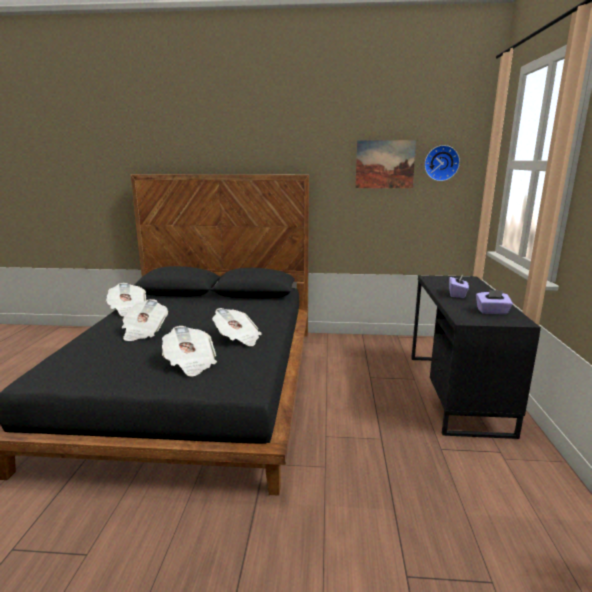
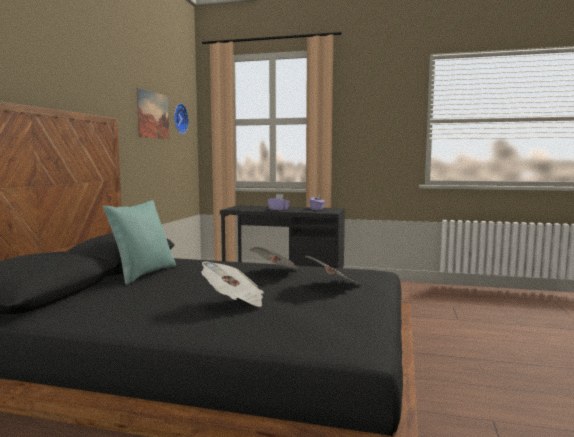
camera: 80 degrees left, 10 degrees down
newspaper [106,283,146,317] -> none
none -> turquoise pillow [103,200,176,285]

